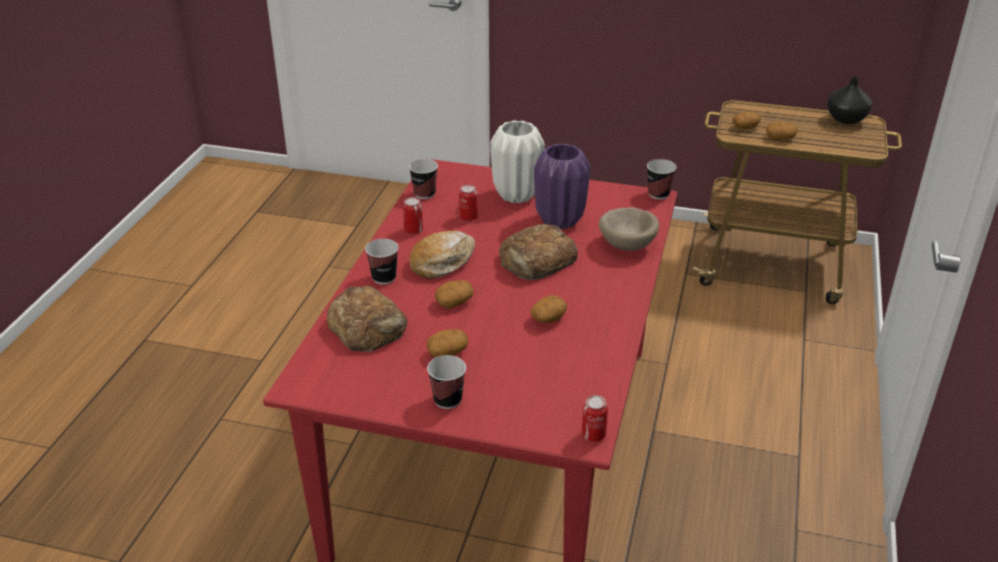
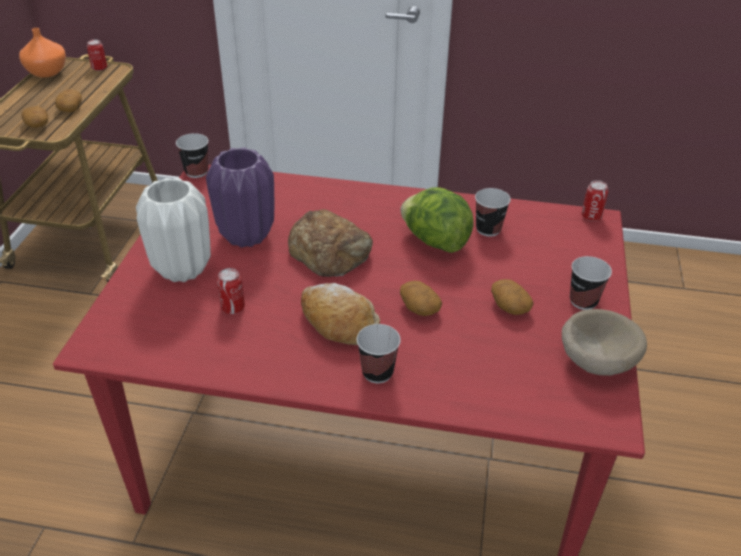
camera: 95 degrees left, 5 degrees up
bread [327,286,407,352] -> none
can [403,197,423,234] -> can moved to [87,39,107,71]
cup [409,159,438,199] -> cup moved to [475,188,511,236]
potato [531,295,567,323] -> lettuce [400,187,474,253]
beige bowl [599,207,659,251] -> beige bowl moved to [562,309,647,376]
black vase [827,76,873,124] -> orange vase [19,28,66,78]

